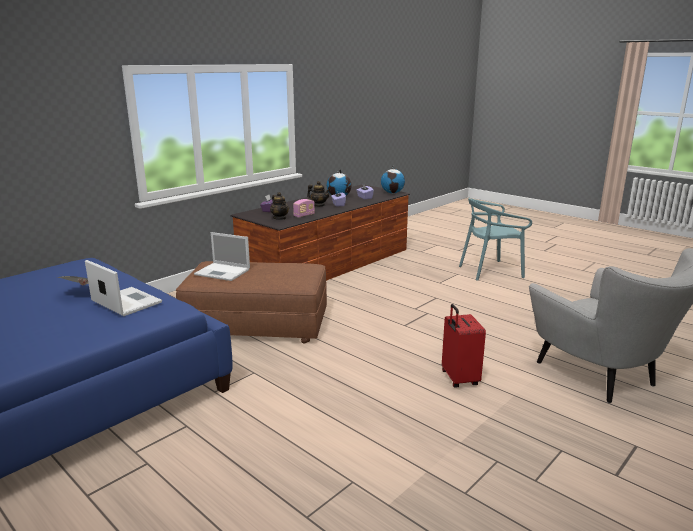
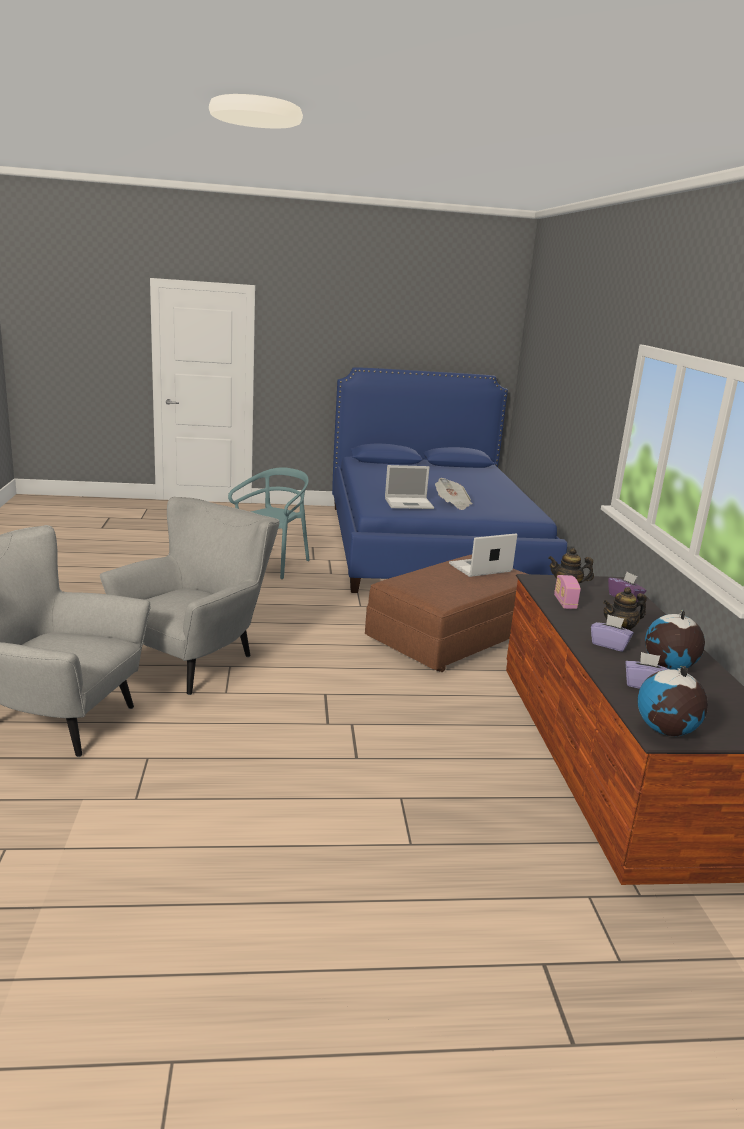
camera: 130 degrees right, 0 degrees up
red suitcase [442,304,486,387] -> grey armchair [100,497,279,695]
turquoise chair [459,198,532,281] -> turquoise chair moved to [228,467,310,579]

